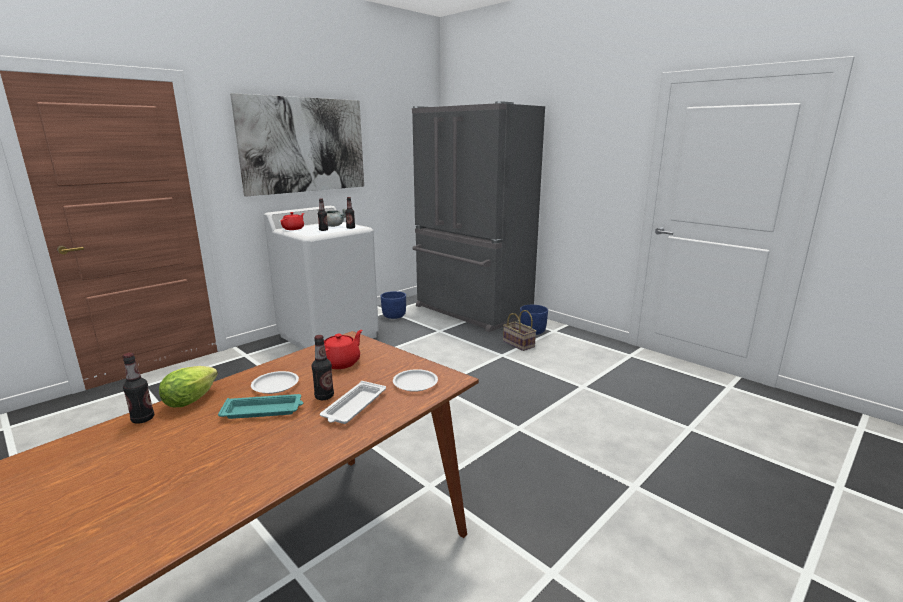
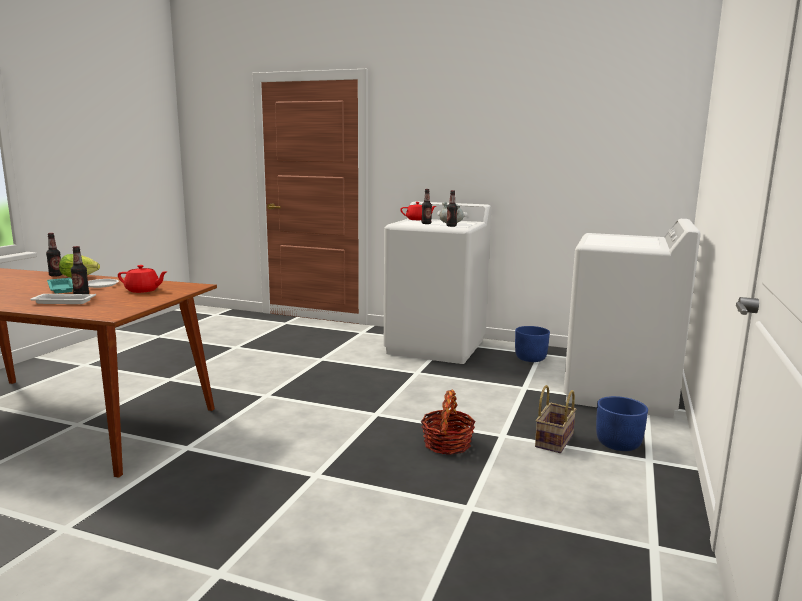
camera: 65 degrees right, 5 degrees down
picture [230,93,364,197] -> none
white plate [393,369,438,392] -> none
grey fridge [412,101,545,332] -> white washing machine [563,219,701,418]
none -> basket [421,390,476,455]

